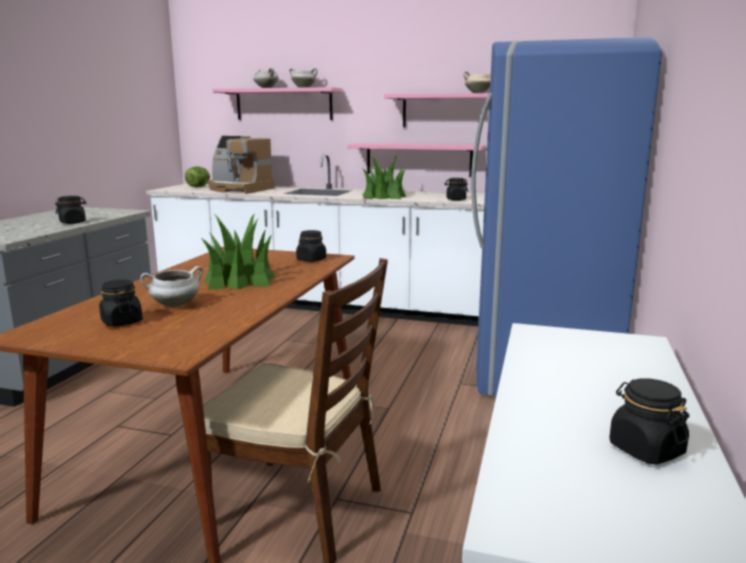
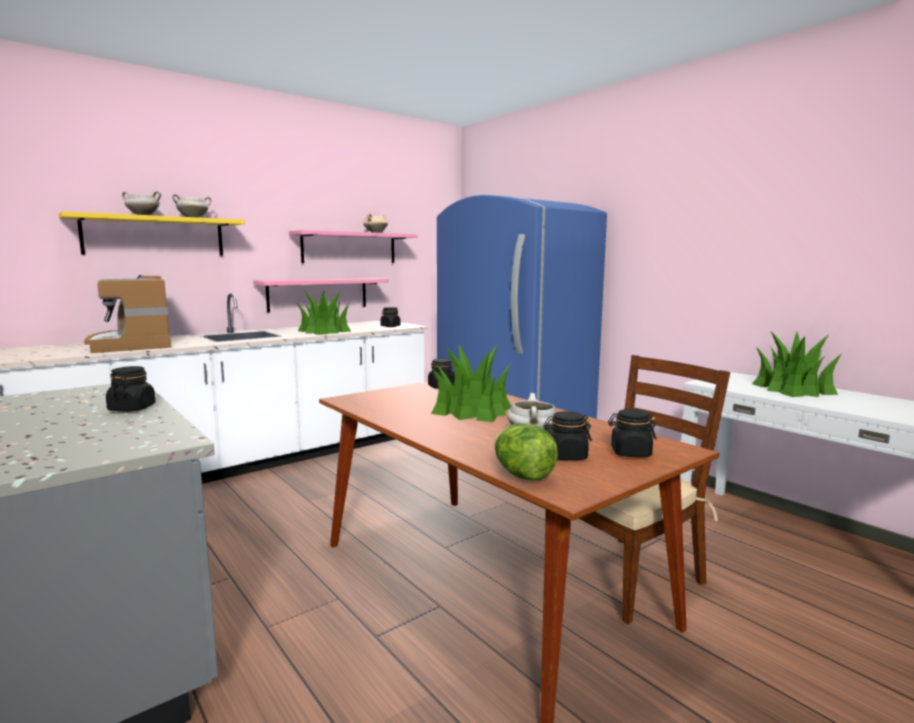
camera: 55 degrees left, 5 degrees down
lettuce [185,166,210,187] -> lettuce moved to [494,423,558,481]
coffee machine [208,136,275,194] -> coffee machine turned 90 degrees clockwise [84,275,172,353]
pink shelf [212,87,343,120] -> yellow shelf [59,211,245,256]
black jar [609,378,689,465] -> black jar moved to [608,409,656,457]
none -> potted plant [752,332,841,397]

